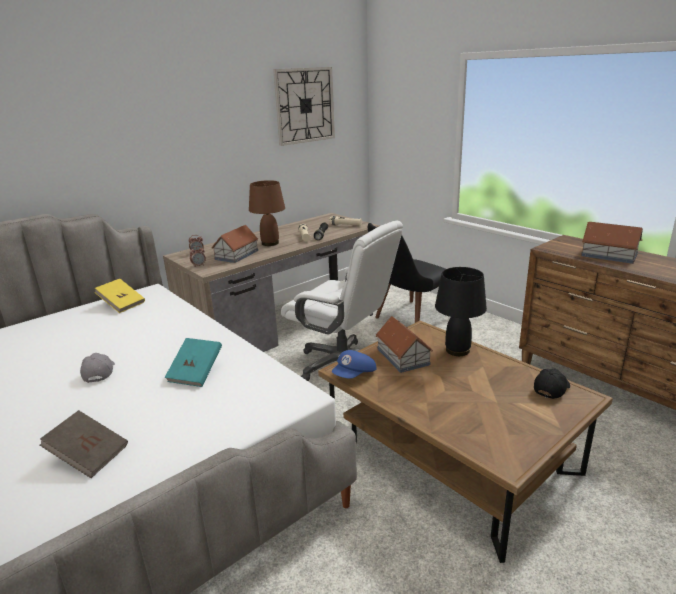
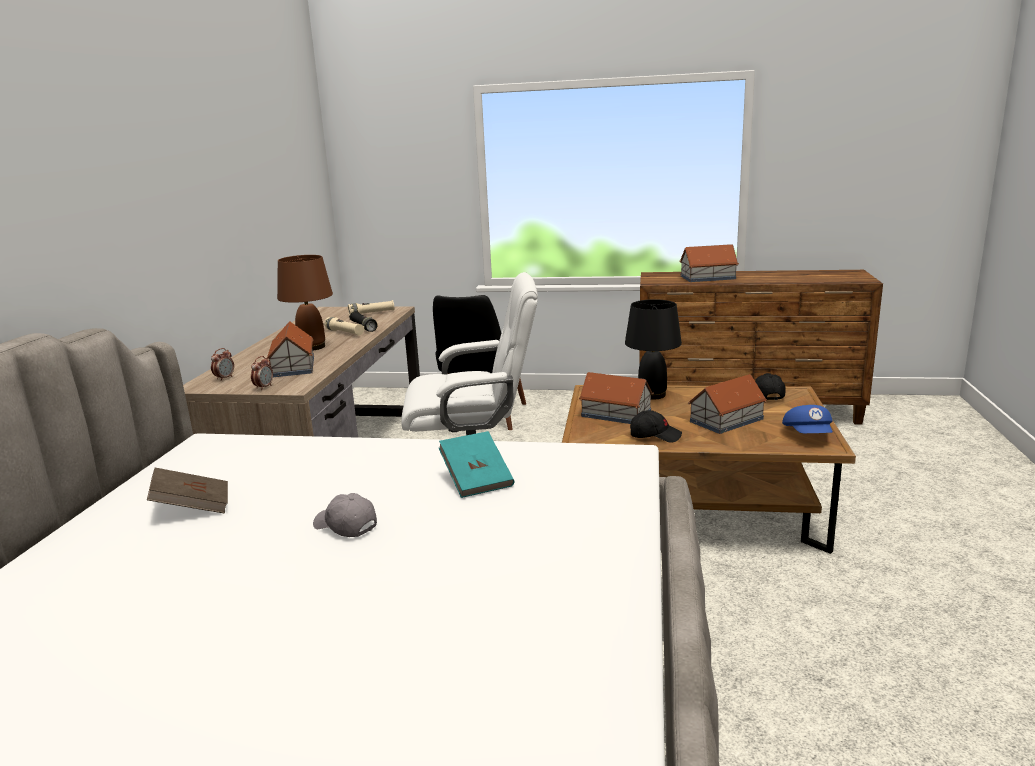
camera: 40 degrees left, 5 degrees down
brown book [40,410,128,478] -> brown book moved to [147,468,228,514]
yellow book [94,279,145,313] -> none
wall clock [273,67,335,146] -> none
blue cap [332,350,376,379] -> blue cap moved to [782,405,833,433]
none -> black cap [630,410,682,443]
none -> toy house [688,374,767,434]

